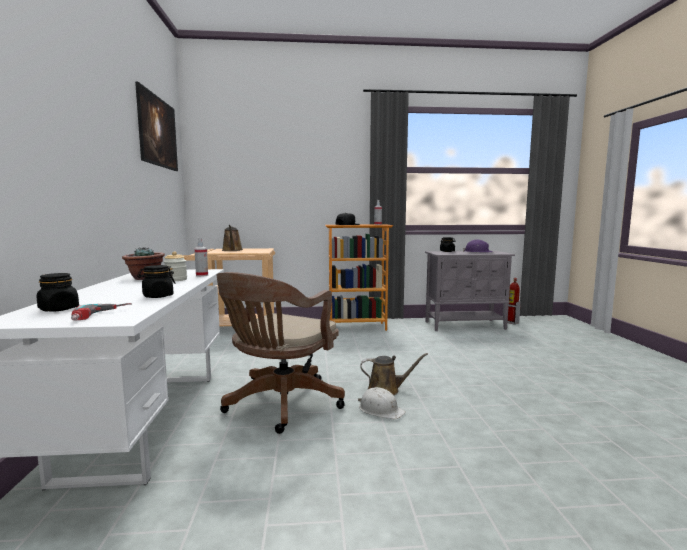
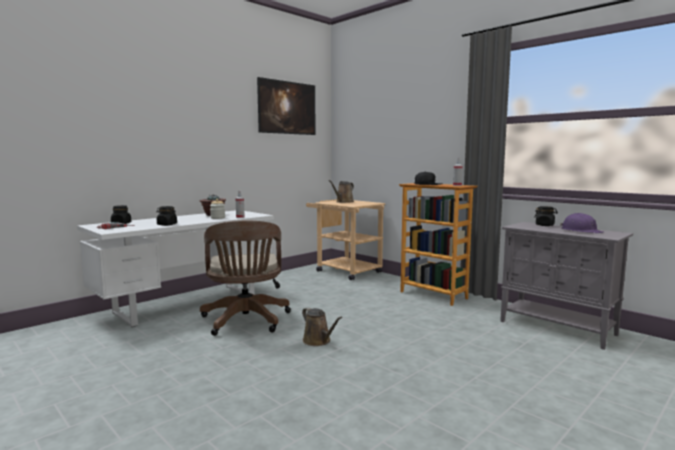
camera: 50 degrees right, 0 degrees up
brown office chair [217,272,345,434] -> brown office chair turned 90 degrees counterclockwise [200,221,291,336]
white hard hat [358,387,405,419] -> none
fire extinguisher [507,278,521,325] -> none

